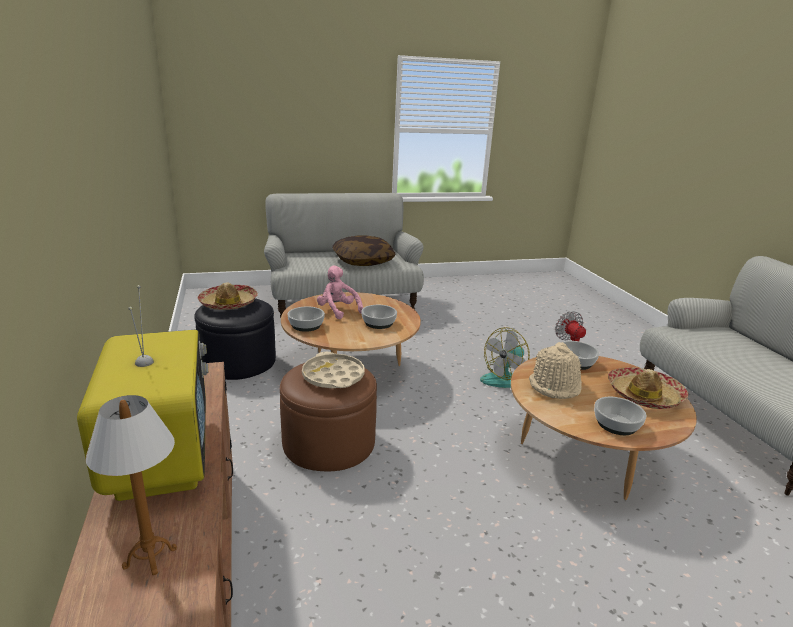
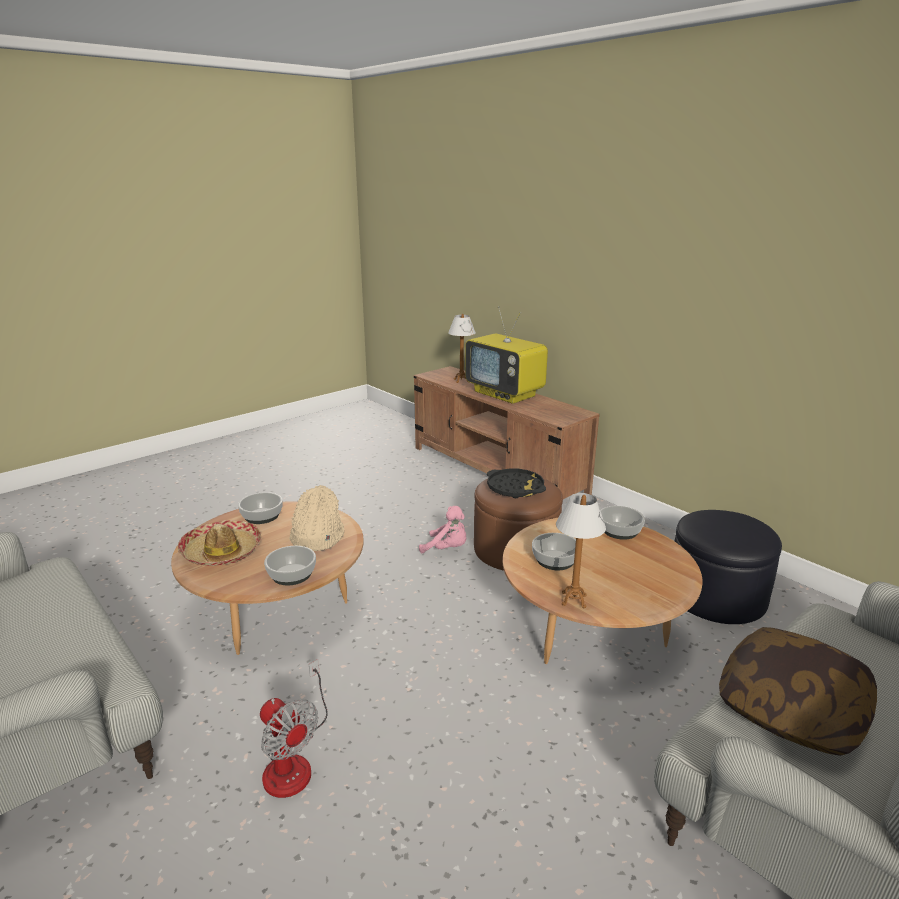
camera: 155 degrees right, 0 degrees up
hat [198,282,258,310] -> none
beige tray [302,352,364,388] -> black tray [487,469,546,498]
pink plush toy [317,265,363,319] -> pink plush toy moved to [419,506,466,553]
fan [480,327,530,388] -> none
none -> table lamp [556,493,606,609]

